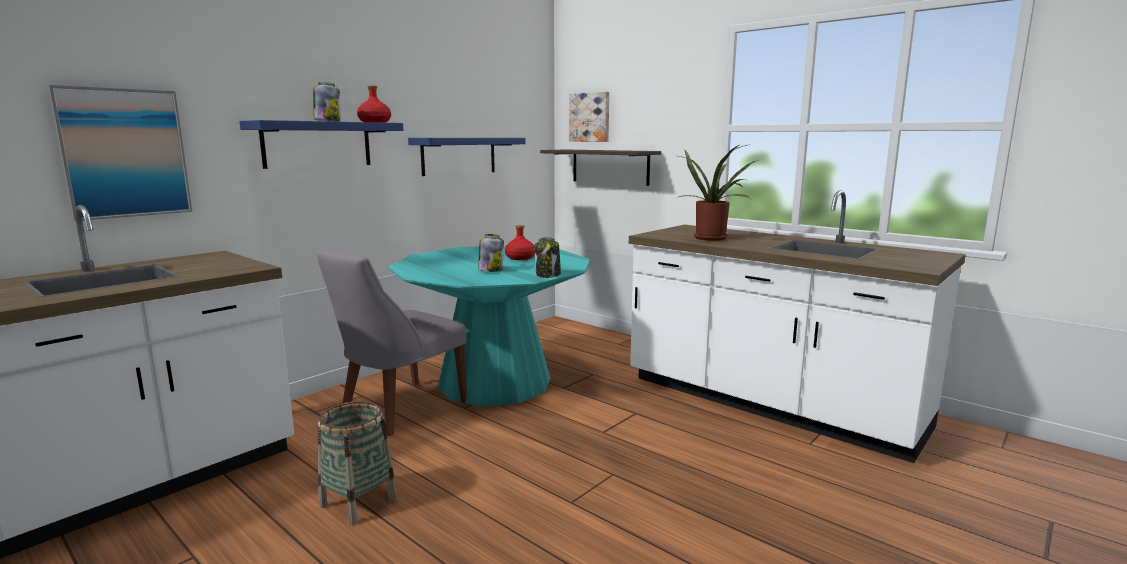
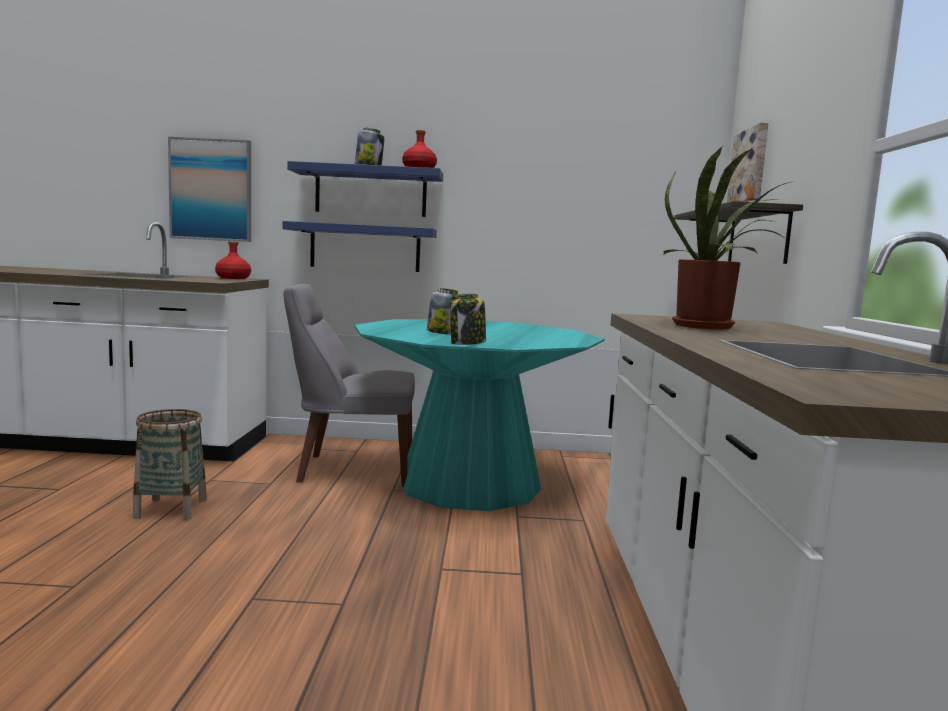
camera: 50 degrees right, 5 degrees down
blue shelf [408,138,526,176] -> blue shelf moved to [282,221,437,272]
red bottle [505,225,535,260] -> red bottle moved to [215,241,251,279]

